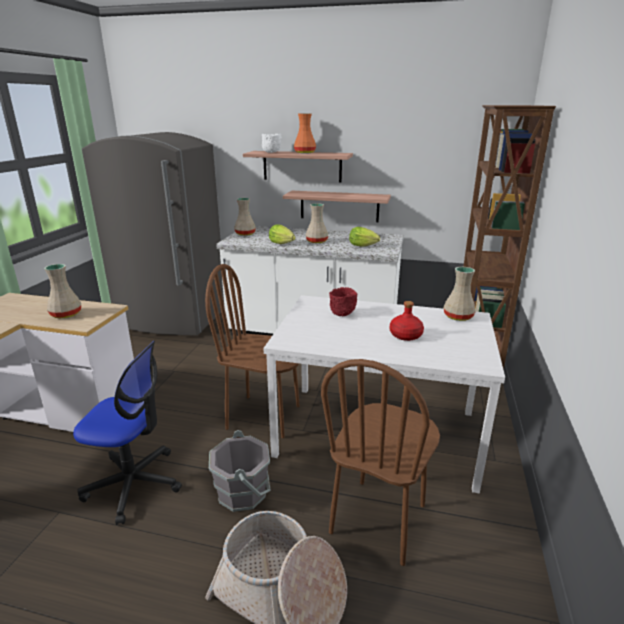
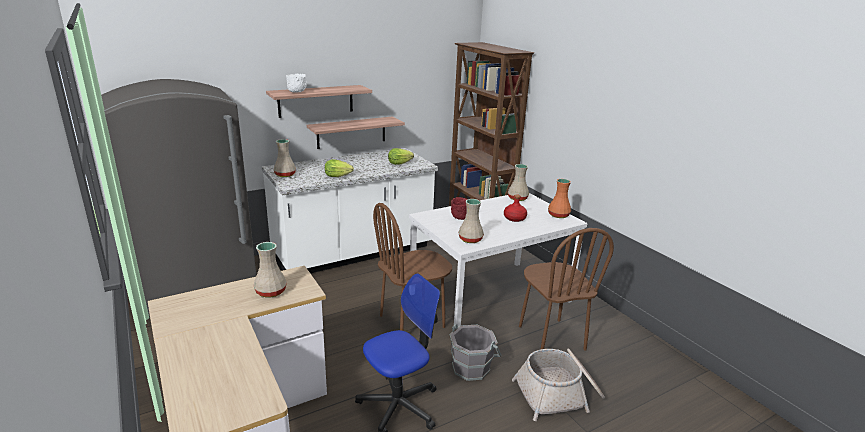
camera: 45 degrees left, 0 degrees up
orange vase [294,113,316,154] -> orange vase moved to [548,179,571,218]
beige vase [306,203,328,243] -> beige vase moved to [458,199,484,243]

